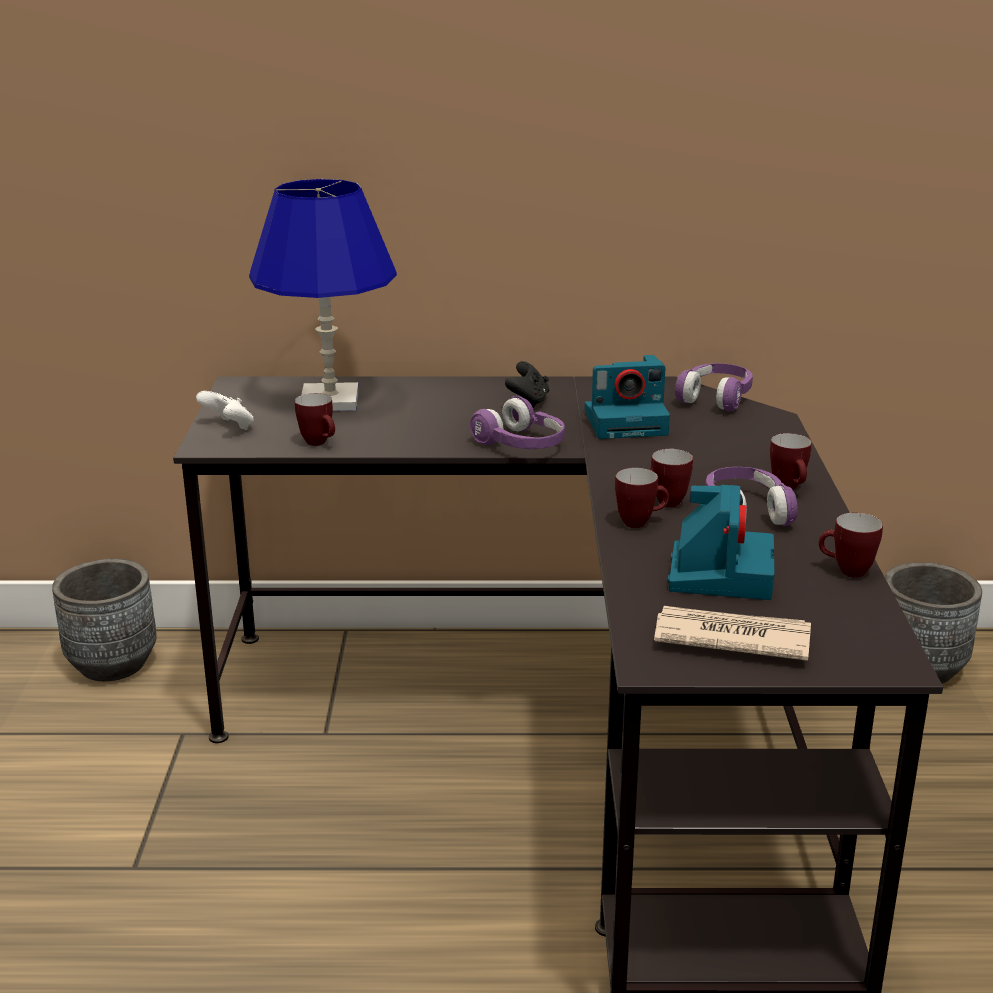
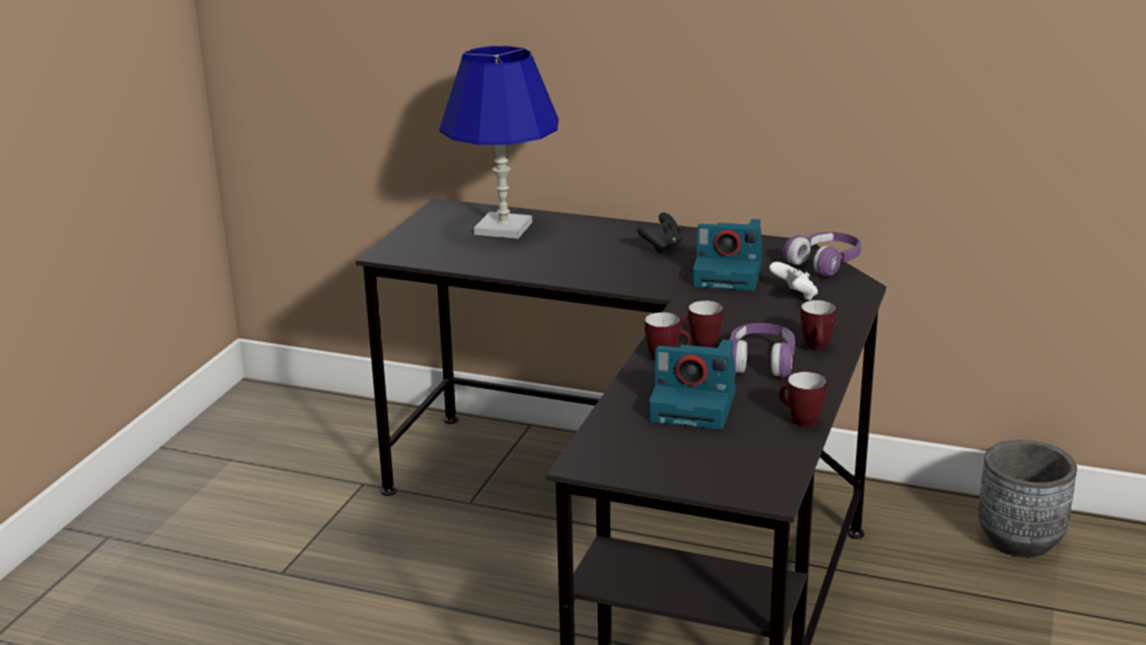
camera: 20 degrees right, 0 degrees up
grey planter [52,559,157,681] -> none
white game controller [196,391,254,430] -> white game controller moved to [769,262,818,301]
mug [295,393,335,446] -> none
purple headphones [470,396,565,449] -> none
newspaper [654,606,811,661] -> none
camera [668,485,775,600] -> camera turned 75 degrees clockwise [649,340,736,430]

